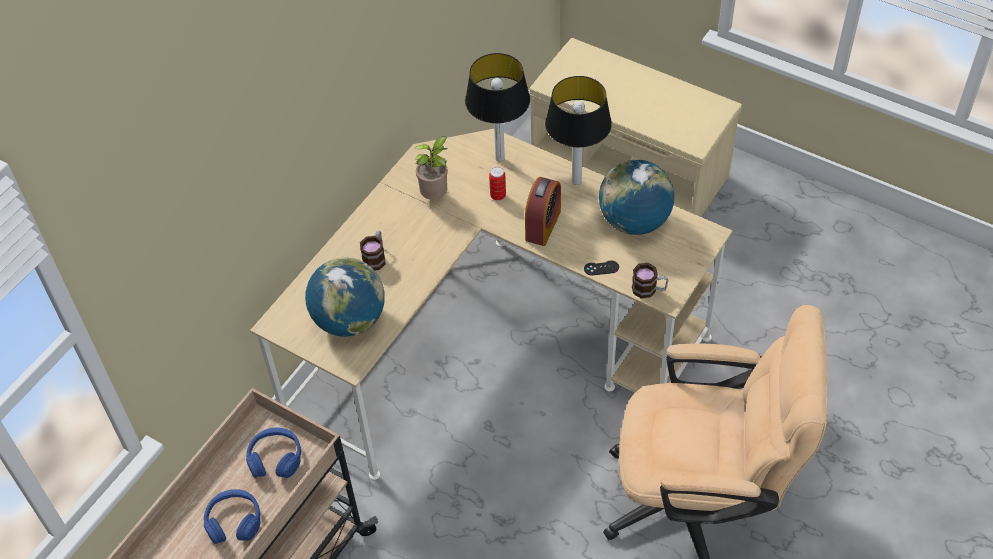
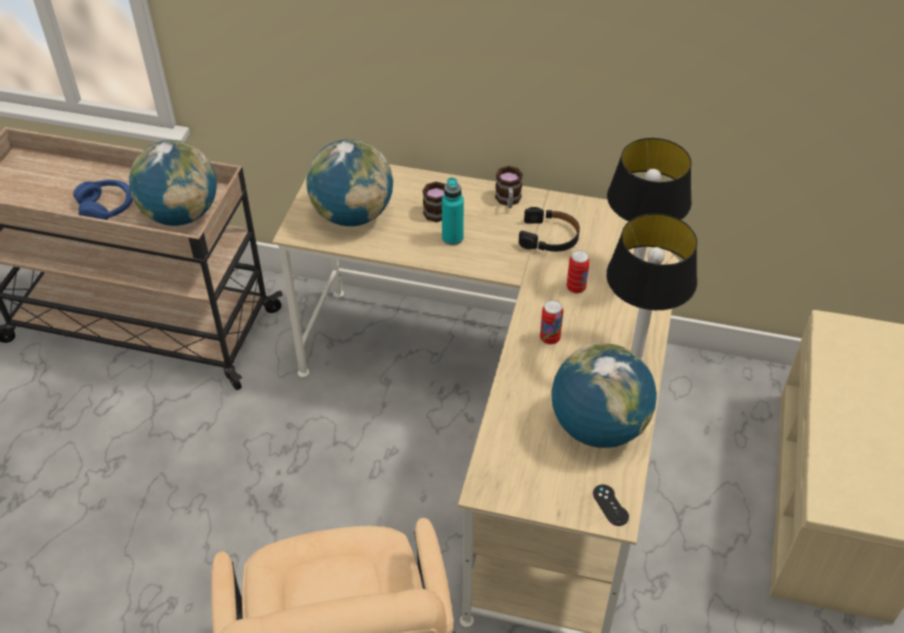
camera: 70 degrees right, 5 degrees down
blue headphones [246,428,301,478] -> globe [129,140,217,226]
potted plant [415,136,448,200] -> black headphones [519,207,580,252]
alarm clock [525,177,561,246] -> can [540,300,563,345]
black game controller [584,261,619,275] -> black game controller moved to [593,484,629,526]
mug [632,263,668,299] -> mug moved to [495,166,523,208]
none -> turquoise bottle [442,178,464,245]

